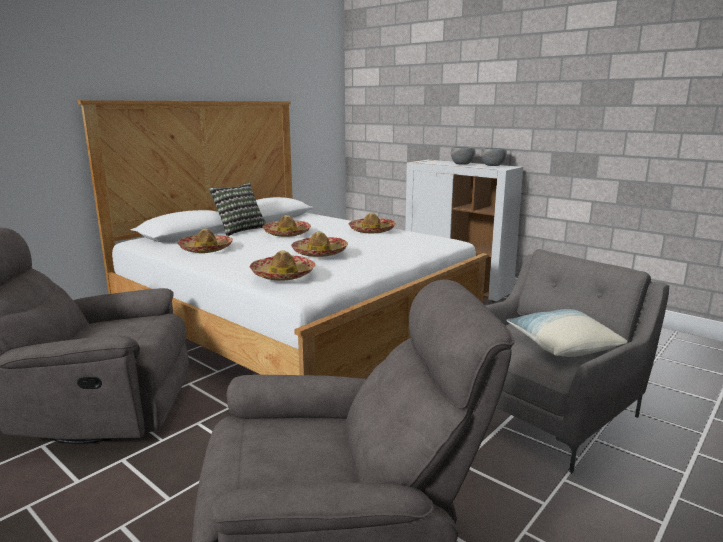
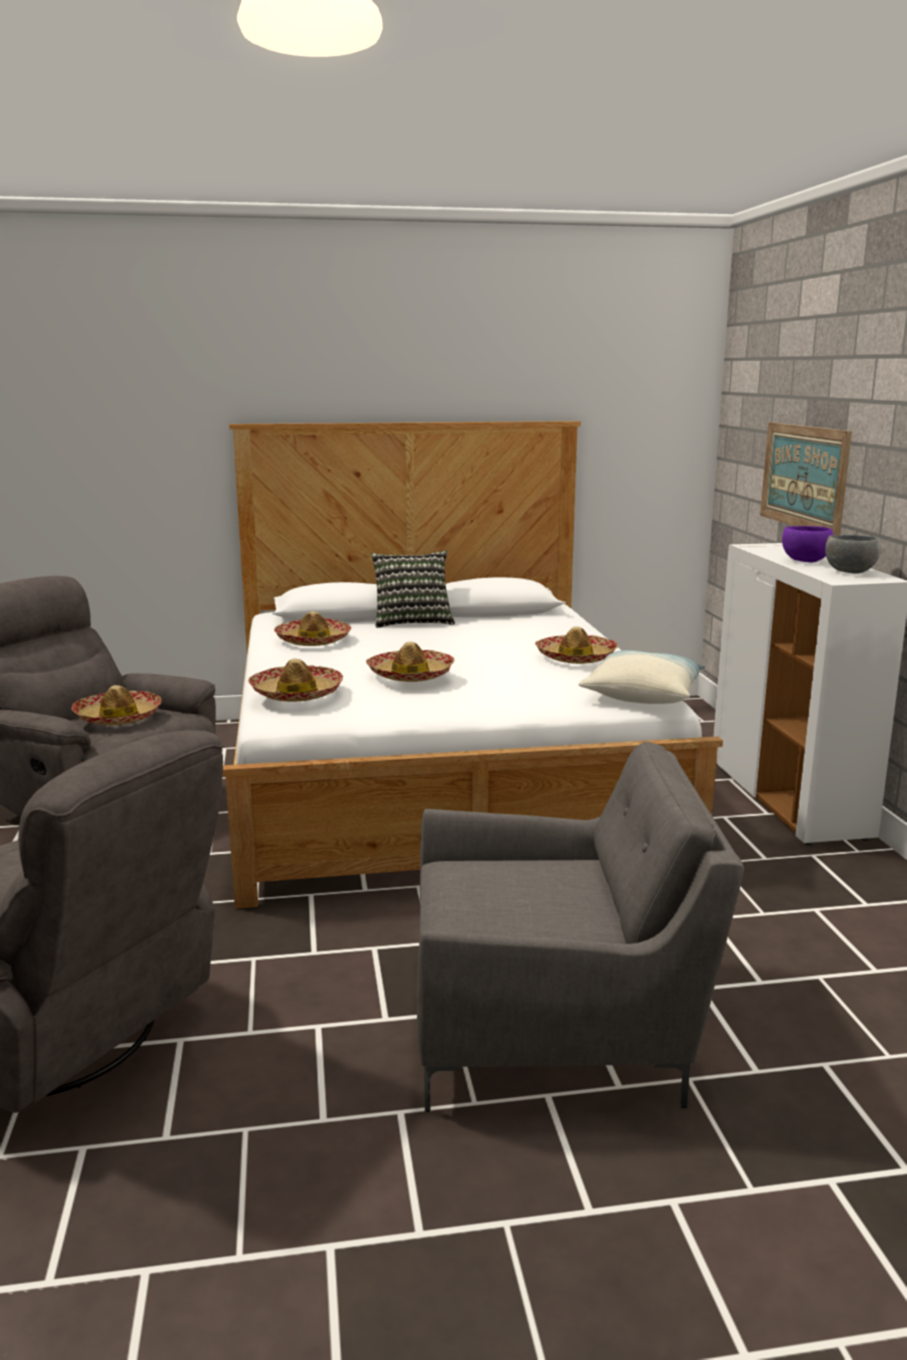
camera: 40 degrees right, 0 degrees up
hat [262,215,311,237] -> hat moved to [71,685,162,725]
grey bowl [451,147,475,165] -> purple bowl [782,526,833,562]
pillow [506,309,628,357] -> pillow moved to [578,650,706,704]
none -> picture [760,422,852,535]

